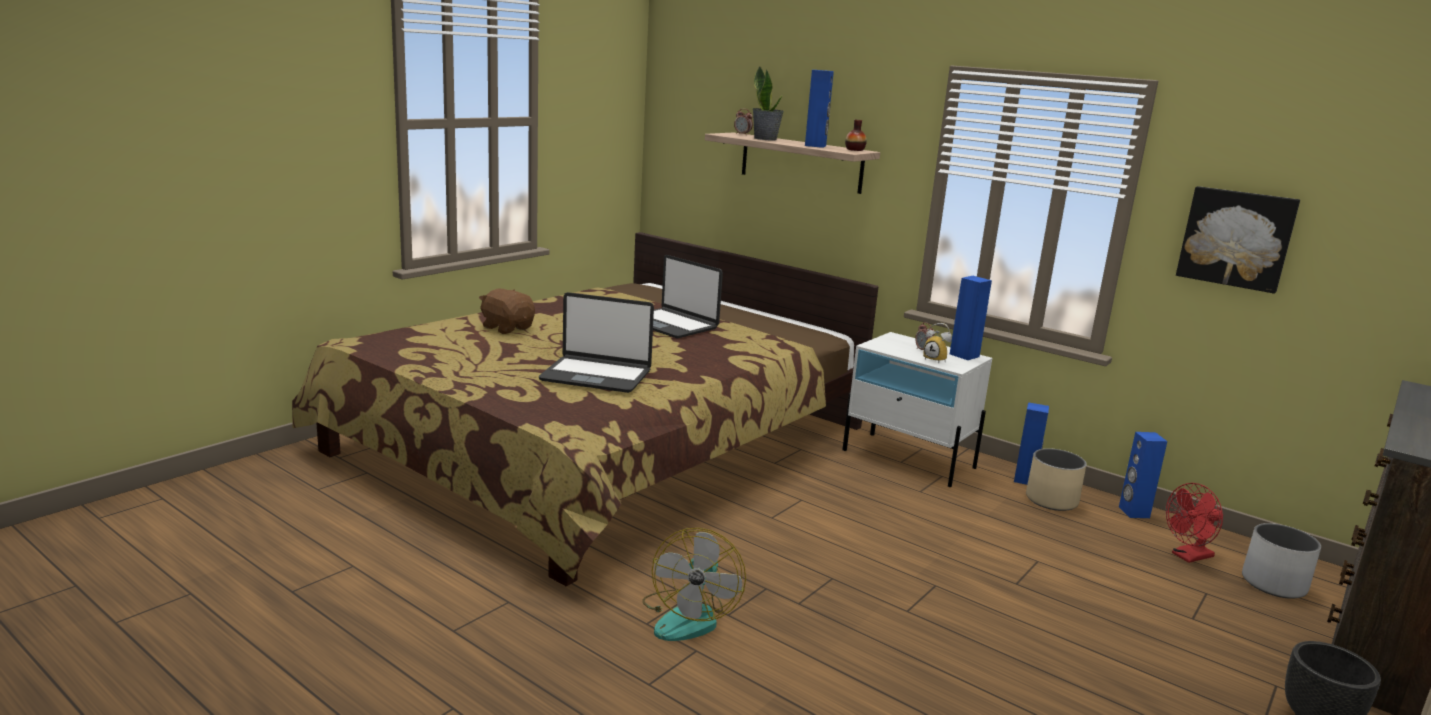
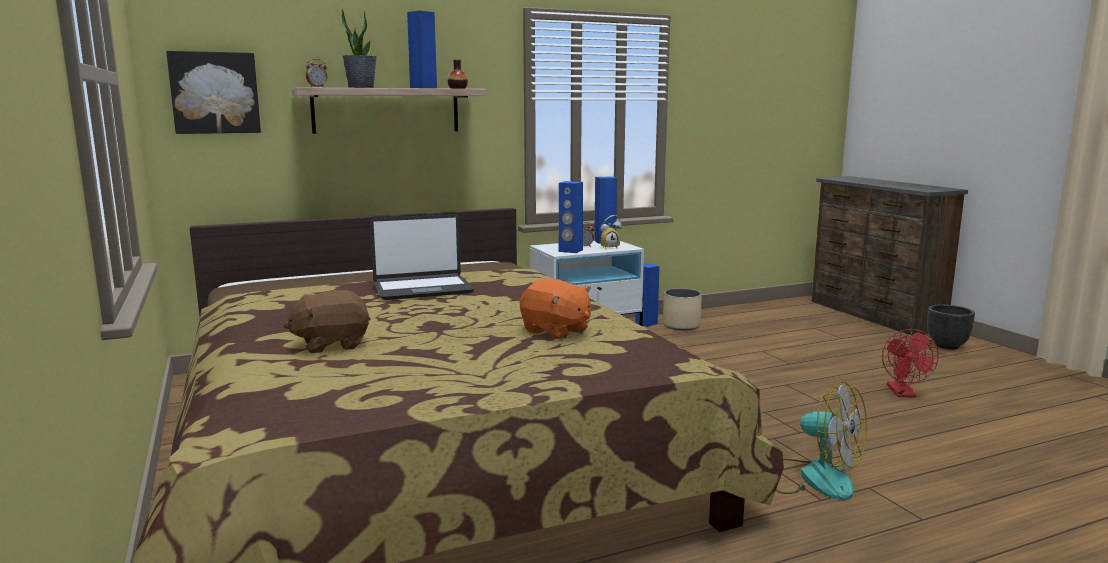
camera: 60 degrees left, 5 degrees down
laptop [539,292,654,393] -> orange plush toy [520,279,591,340]
blue speaker [1119,432,1167,518] -> blue speaker moved to [559,181,583,253]
red fan [1166,483,1223,563] -> red fan moved to [882,329,939,397]
picture [1176,186,1300,294] -> picture moved to [166,51,261,134]
white planter [1242,523,1321,599] -> none

